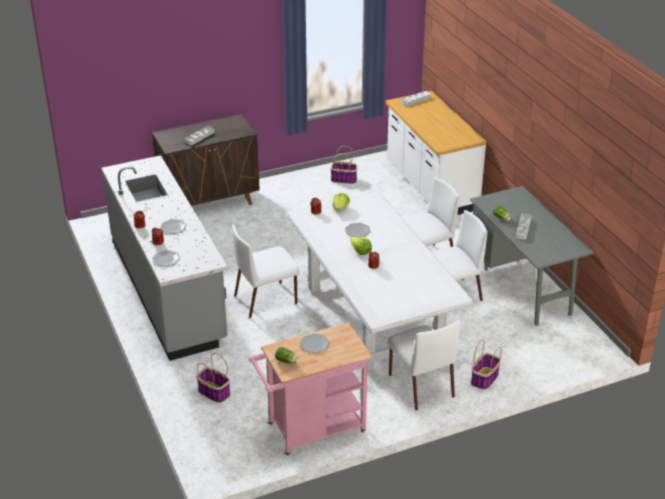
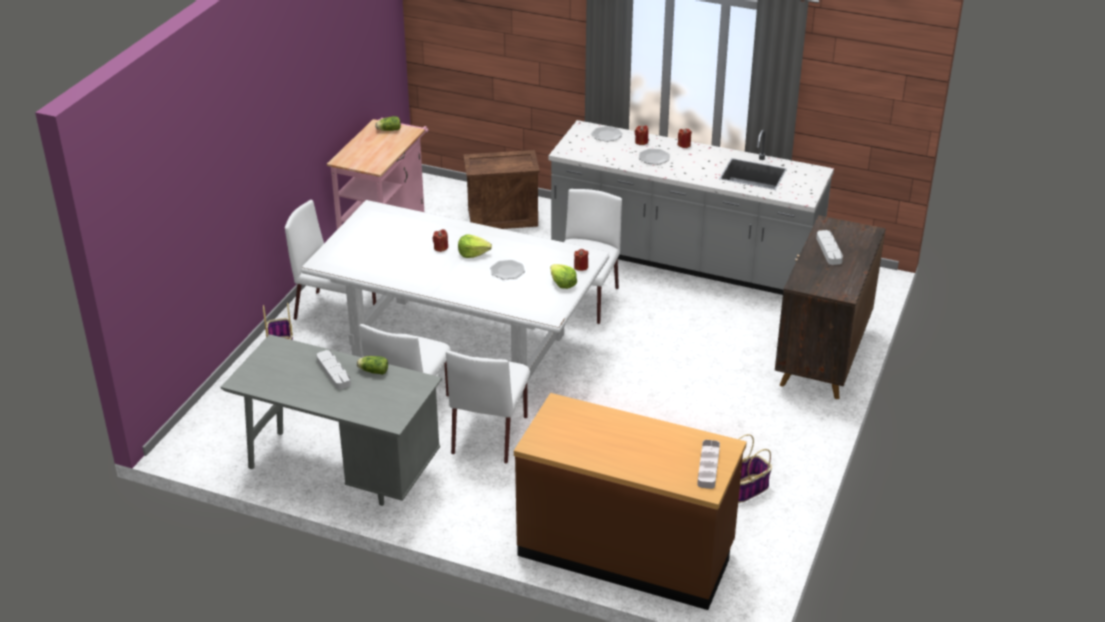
camera: 135 degrees right, 0 degrees up
basket [196,353,230,403] -> crate [463,150,540,229]
plate [299,333,330,353] -> none
white counter [385,91,487,215] -> brown counter [514,393,747,610]

